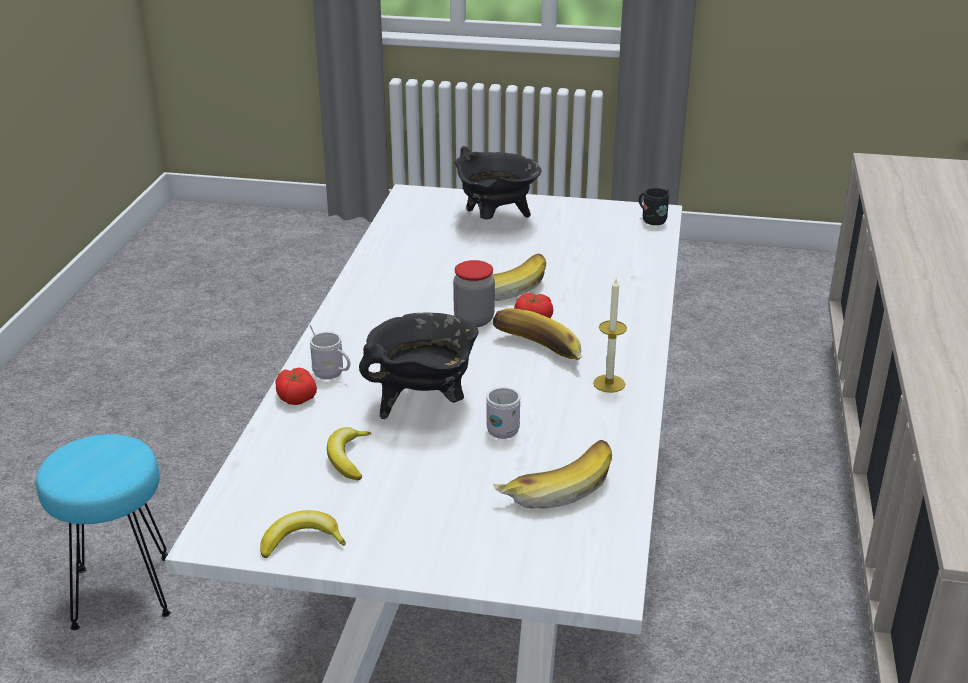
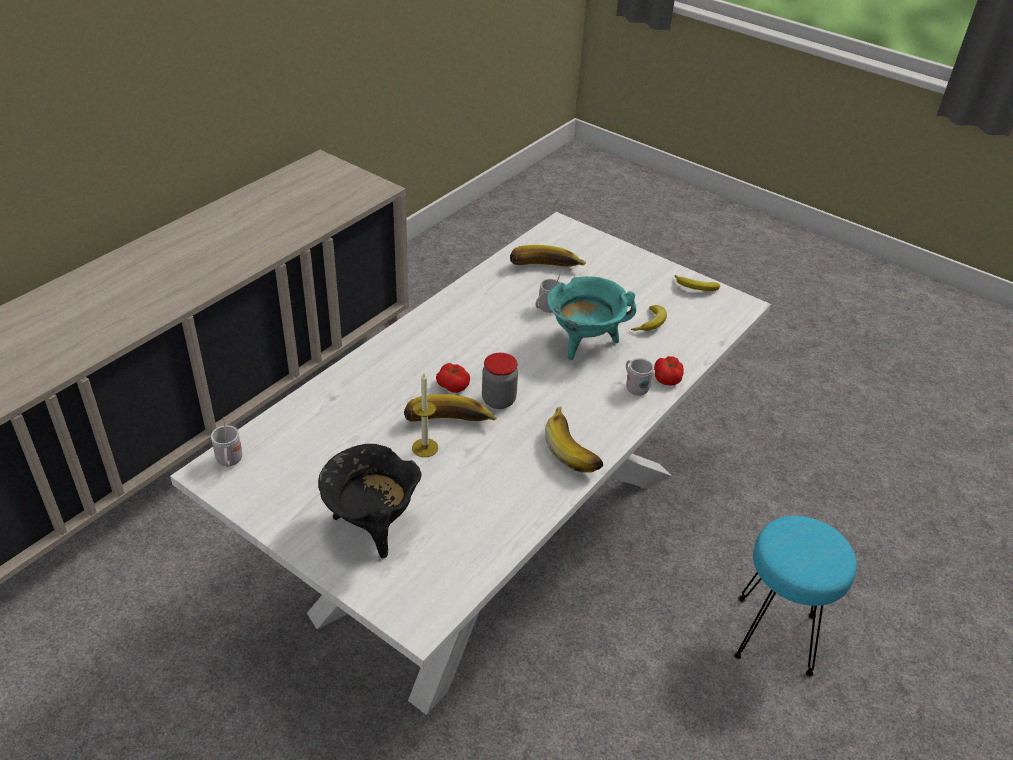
camera: 155 degrees left, 10 degrees up
black cooking pot [359,313,479,419] -> turquoise cooking pot [547,276,636,360]
banana [493,308,582,360] -> banana moved to [545,406,603,473]
candle [593,279,627,393] -> candle moved to [412,373,438,457]
black mug [639,188,670,225] -> white mug [211,417,243,467]

